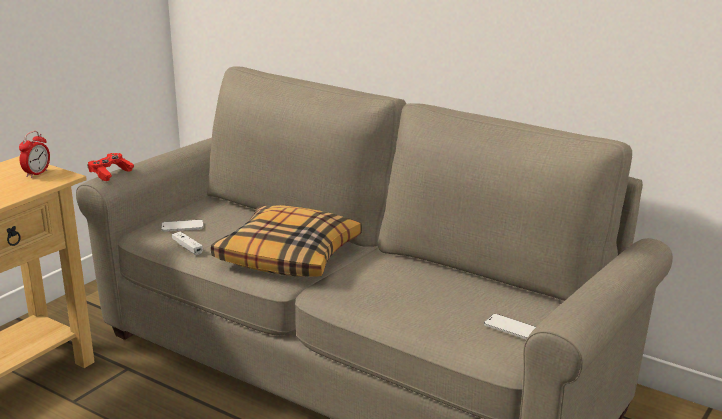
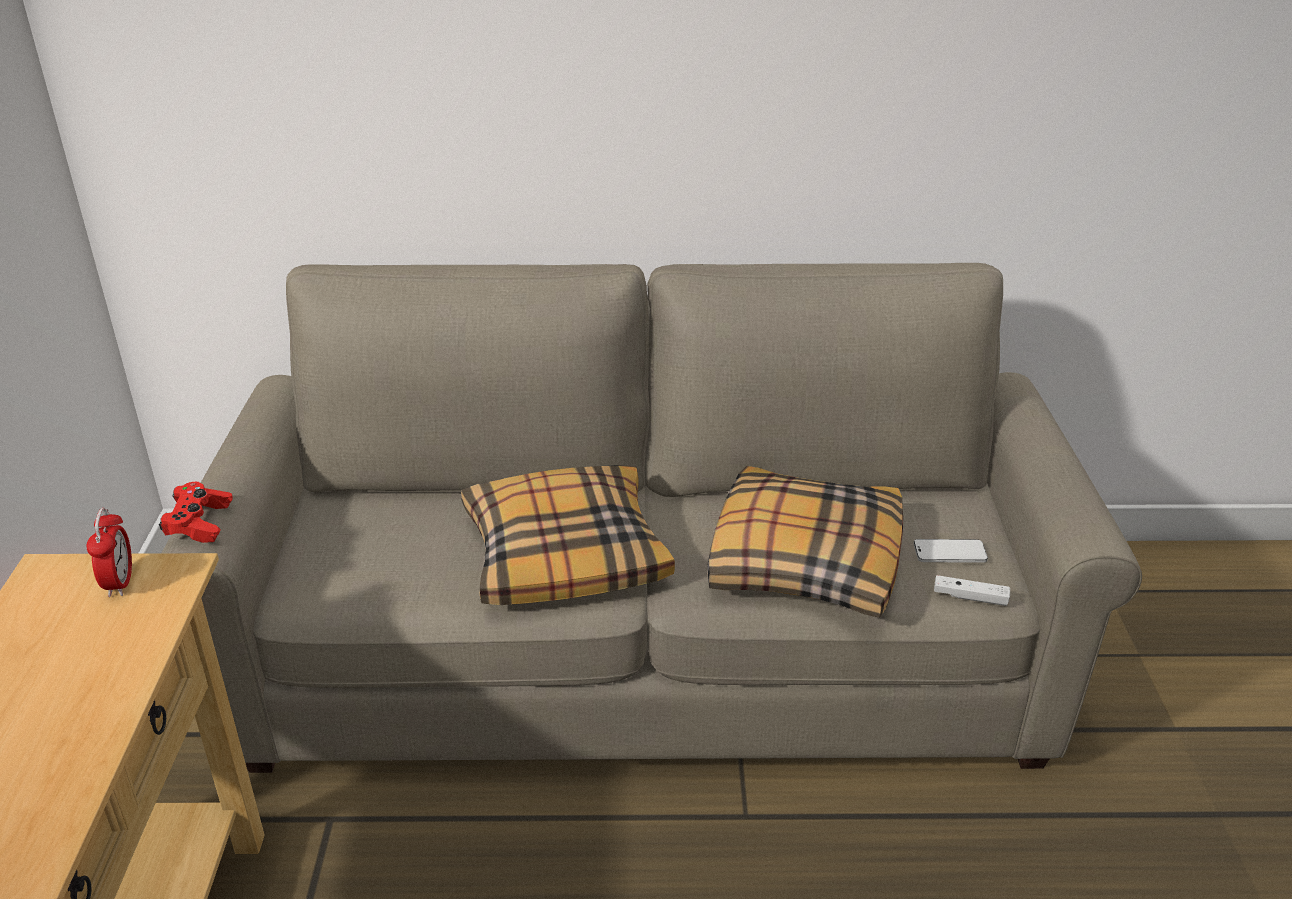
camera: 35 degrees left, 10 degrees up
phone [161,219,203,232] -> none
white game controller [172,232,203,255] -> white game controller moved to [934,575,1010,606]
none -> pillow [707,466,903,618]

